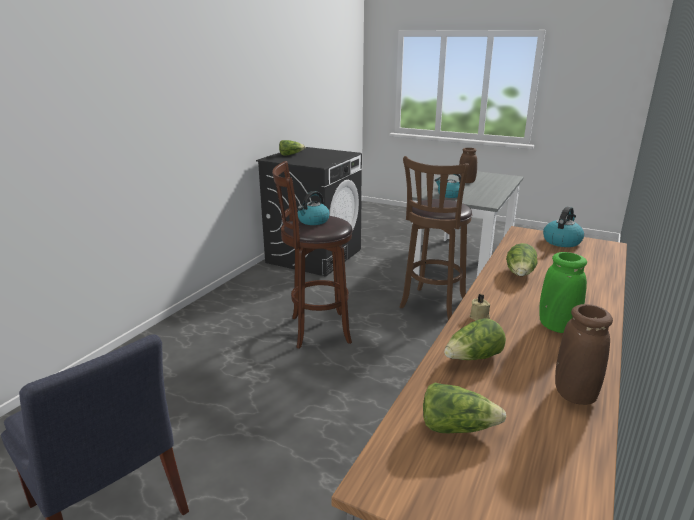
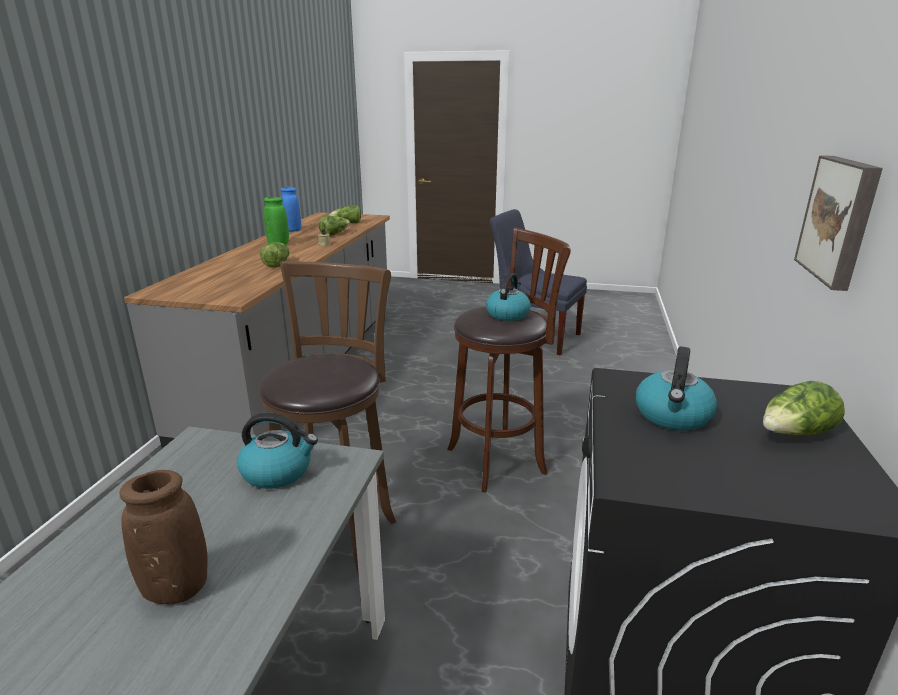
camera: 165 degrees right, 0 degrees up
kettle [543,207,584,247] -> kettle moved to [636,346,717,431]
brown vase [555,304,613,405] -> blue vase [281,187,301,232]
none -> picture [794,155,883,291]

